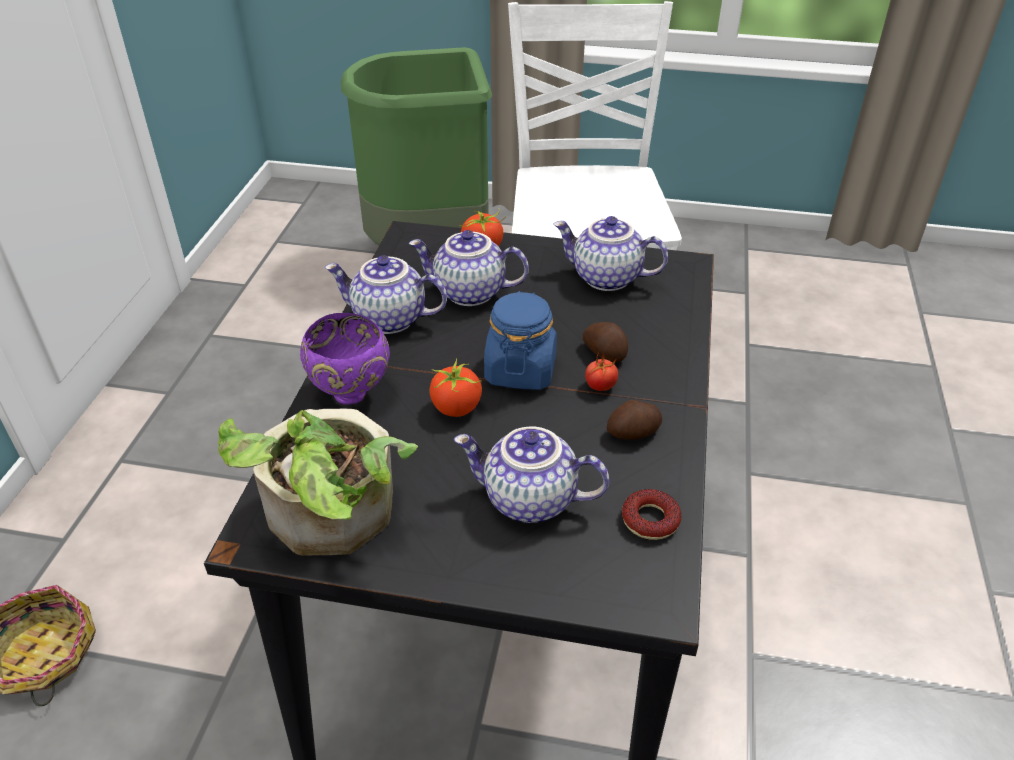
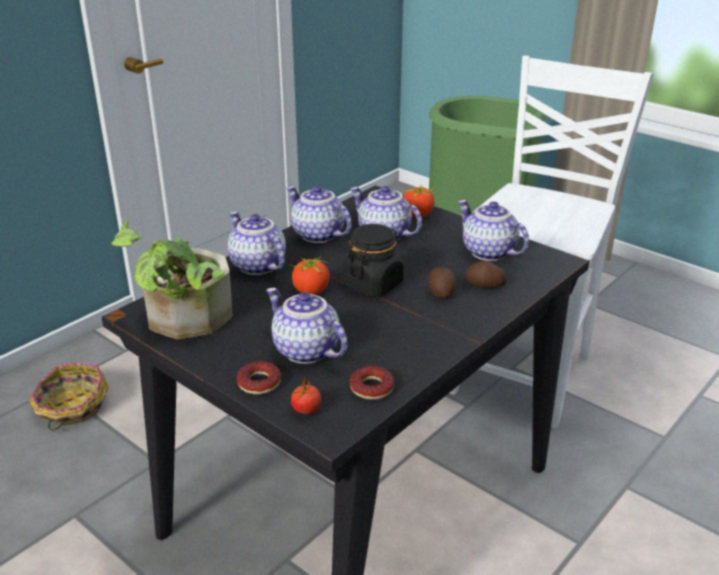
camera: 30 degrees right, 10 degrees down
purple bowl [300,312,390,405] -> teapot [228,212,286,275]
blue jar [484,291,557,390] -> black jar [342,224,404,297]
tomato [585,352,618,391] -> tomato moved to [291,379,321,414]
potato [607,400,662,440] -> potato moved to [465,260,507,288]
none -> donut [237,361,281,395]

